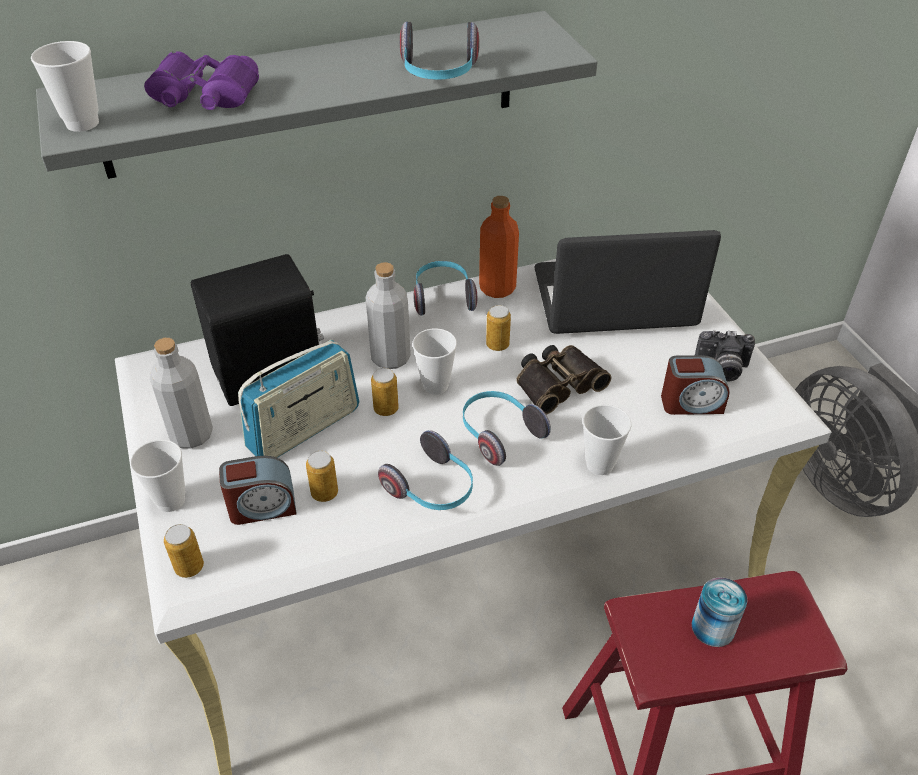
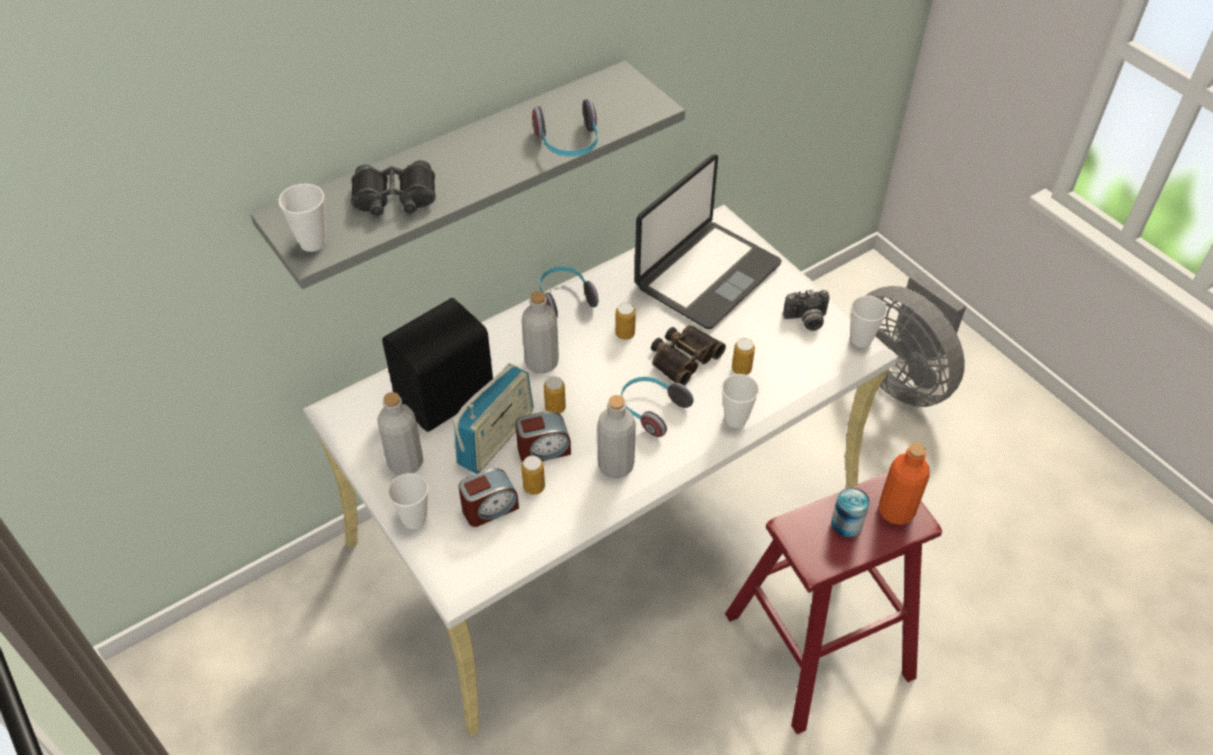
camera: 15 degrees left, 5 degrees up
purple binoculars [144,51,259,110] -> black binoculars [351,160,436,217]
can [164,524,204,578] -> can moved to [732,338,755,375]
headphones [378,430,473,510] -> grey bottle [597,395,636,479]
cup [412,328,457,395] -> cup moved to [851,296,887,348]
orange bottle [479,196,519,298] -> orange bottle moved to [879,443,930,525]
laptop [534,230,721,334] -> laptop turned 150 degrees clockwise [635,154,782,329]
alarm clock [661,355,730,415] -> alarm clock moved to [515,411,571,462]

